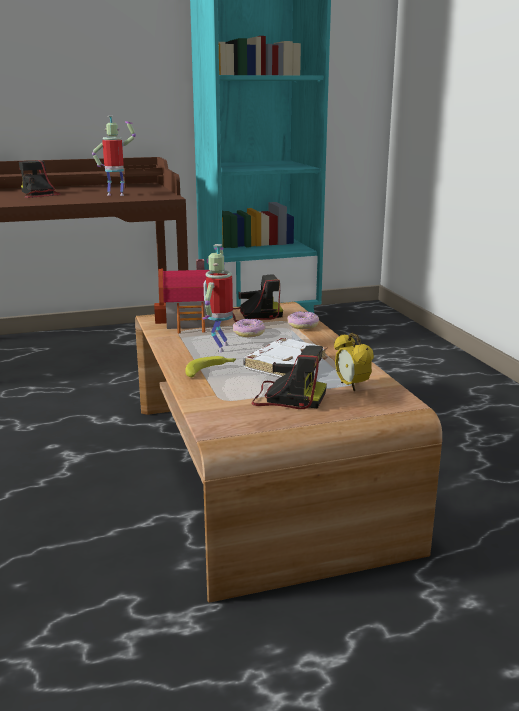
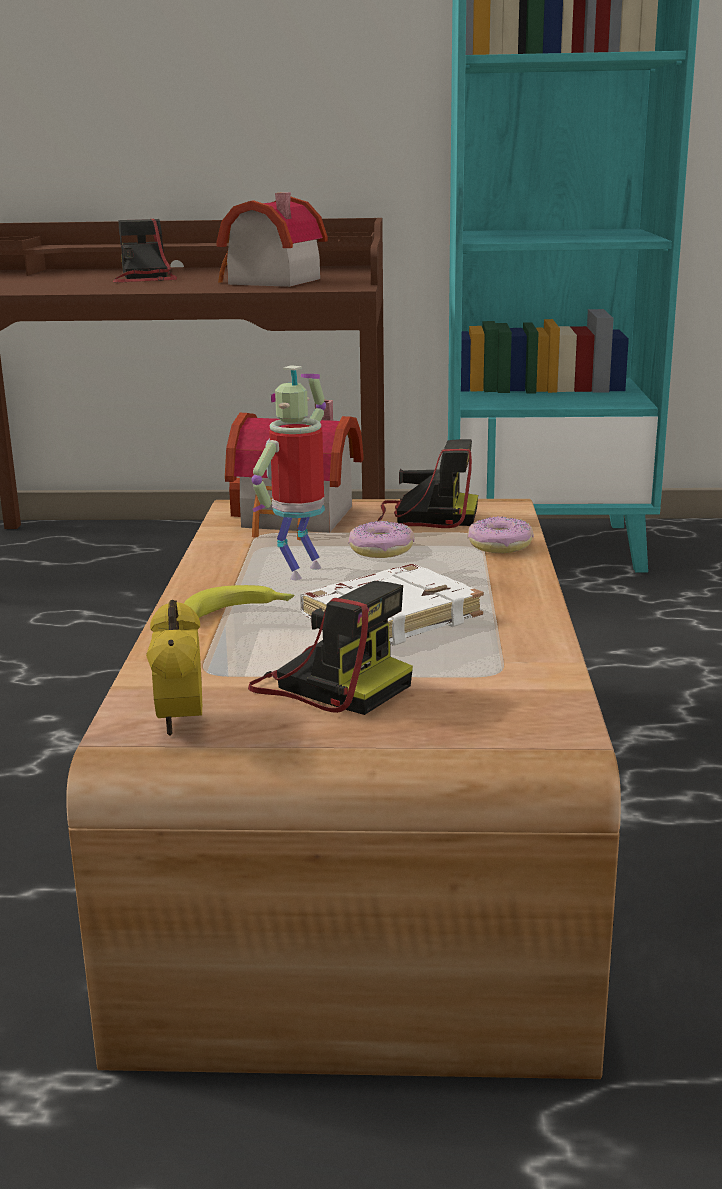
camera: 20 degrees right, 0 degrees up
toy robot [92,116,136,196] -> toy house [216,193,328,287]
alarm clock [334,333,374,391] -> alarm clock moved to [146,600,202,736]

